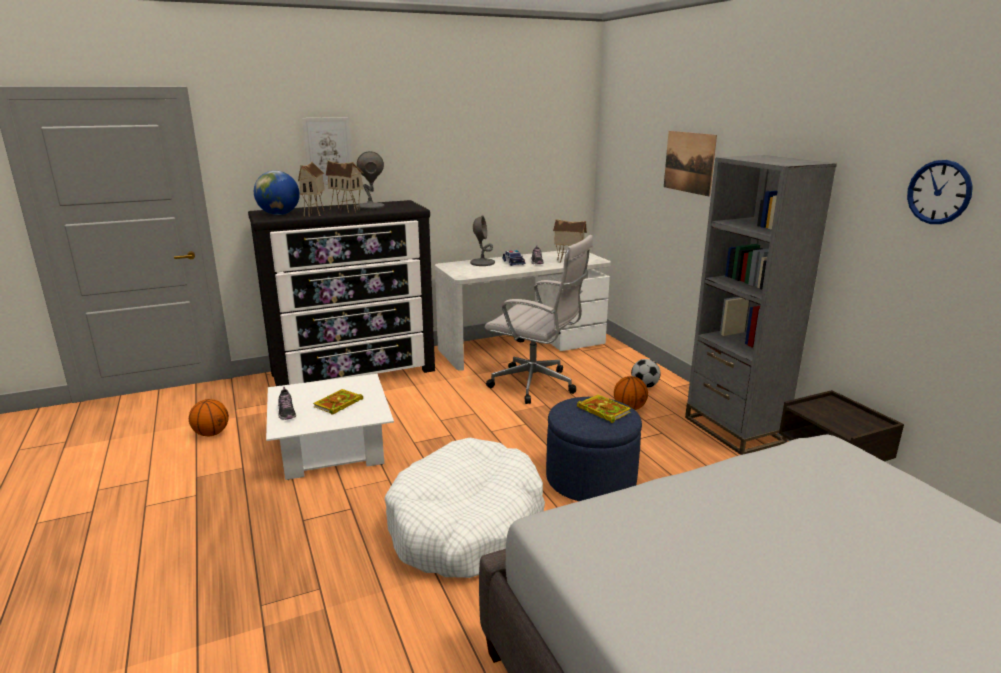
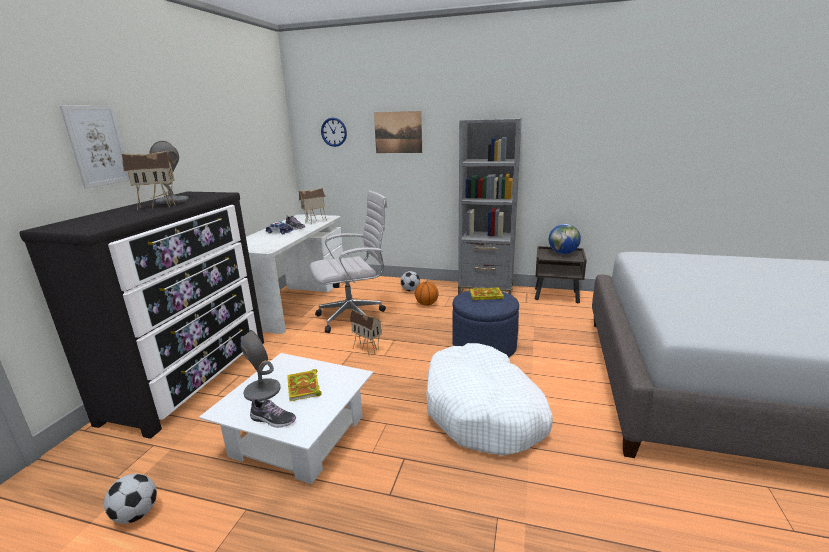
camera: 50 degrees left, 0 degrees up
basketball [189,399,229,436] -> football [104,474,157,524]
globe [254,171,300,215] -> globe moved to [549,224,581,254]
toy house [298,162,325,217] -> toy house moved to [350,309,382,355]
grey table lamp [470,215,495,266] -> grey table lamp moved to [241,330,280,401]
wall clock [907,160,973,224] -> wall clock moved to [321,118,347,147]

